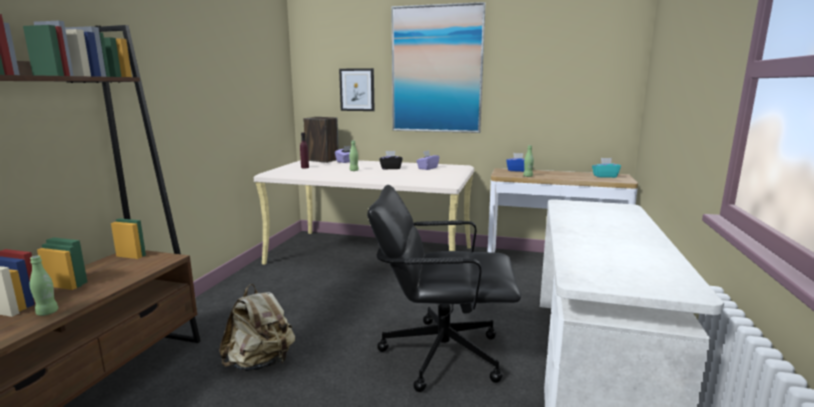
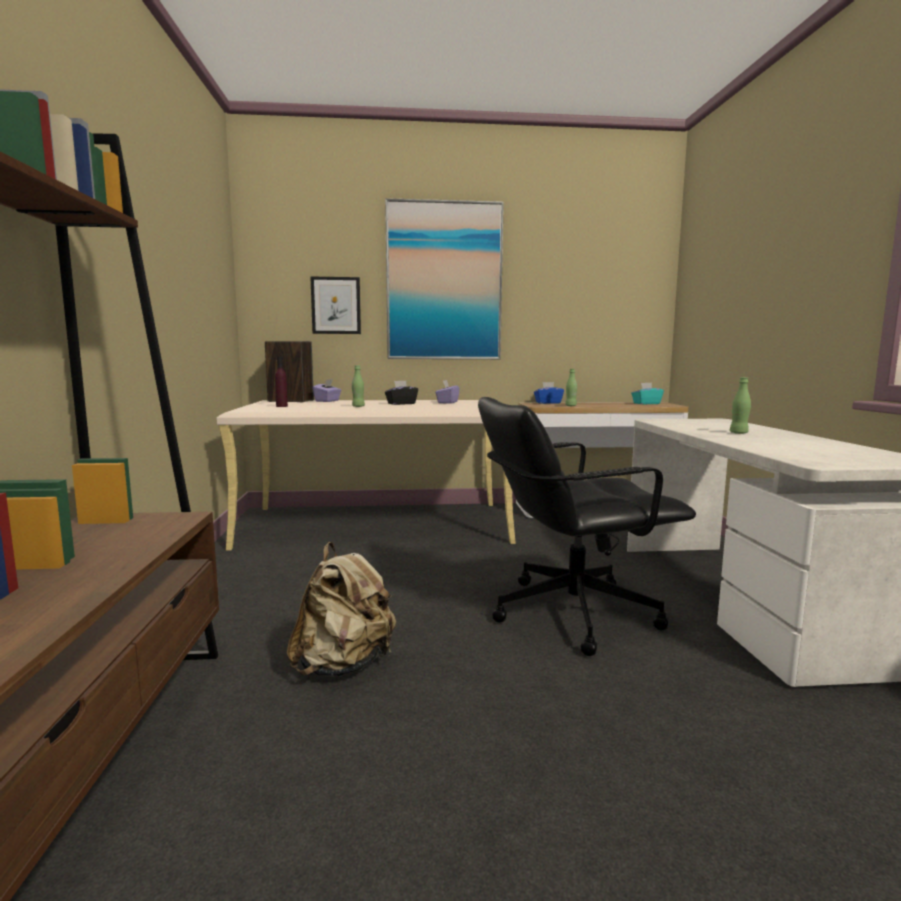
camera: 20 degrees left, 5 degrees down
green bottle [29,256,58,316] -> green bottle moved to [730,377,751,434]

